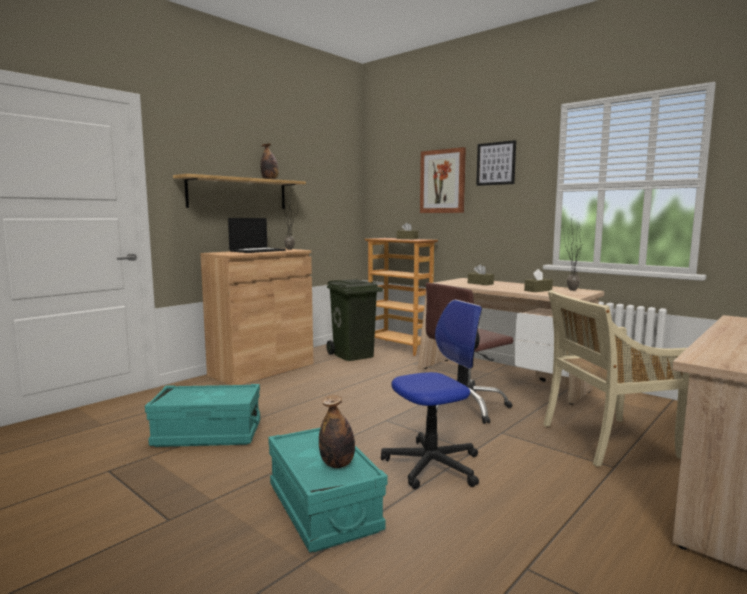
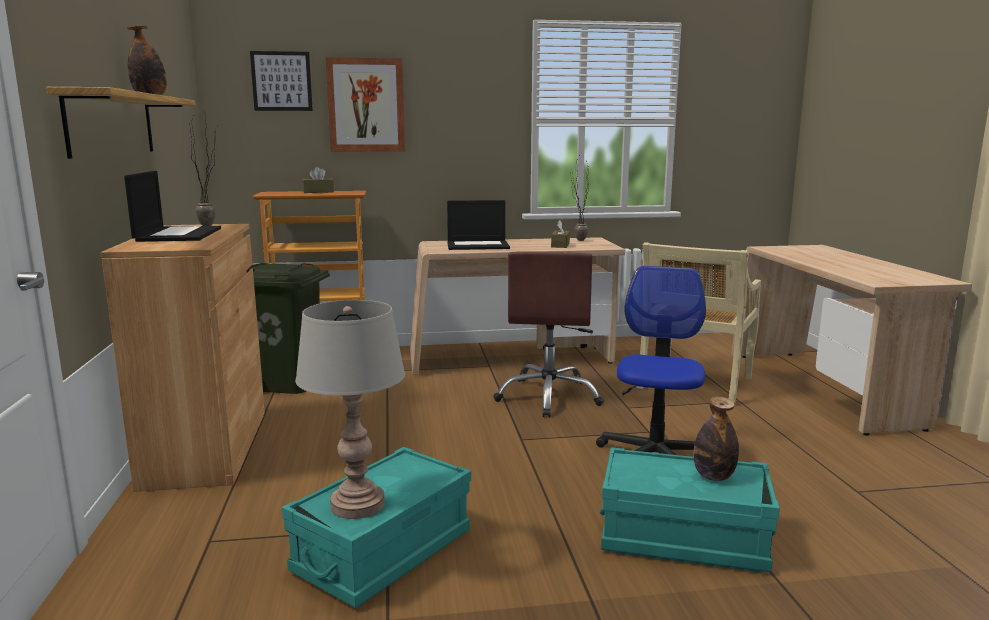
camera: 50 degrees left, 5 degrees up
brown tissue box [468,264,494,285] -> laptop [447,200,510,250]
picture [476,140,516,186] -> picture moved to [250,51,313,111]
none -> grey table lamp [295,300,405,519]

